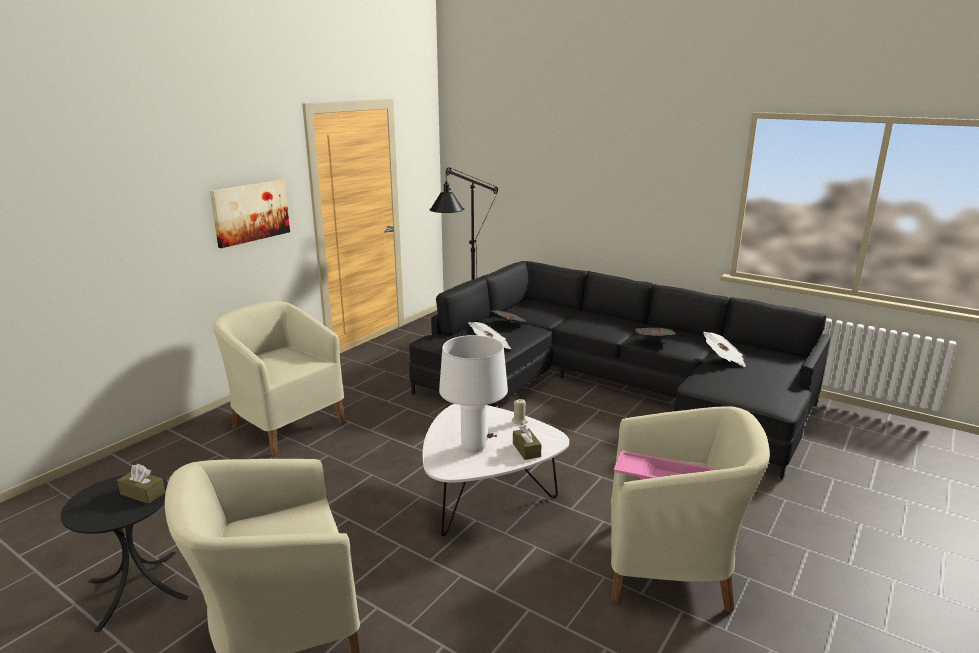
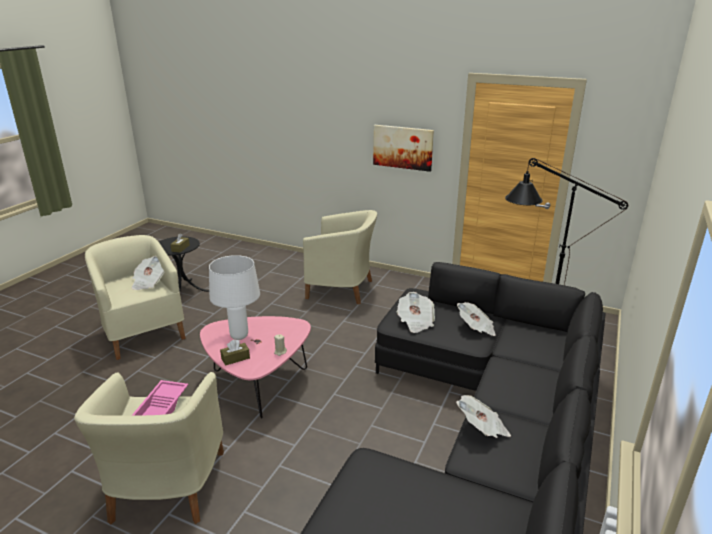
camera: 80 degrees right, 5 degrees up
beige armchair [213,301,345,456] -> beige armchair turned 75 degrees clockwise [303,210,377,305]
white coffee table [423,404,569,536] -> pink coffee table [200,316,311,418]
newspaper [703,332,746,367] -> newspaper moved to [132,256,164,290]

